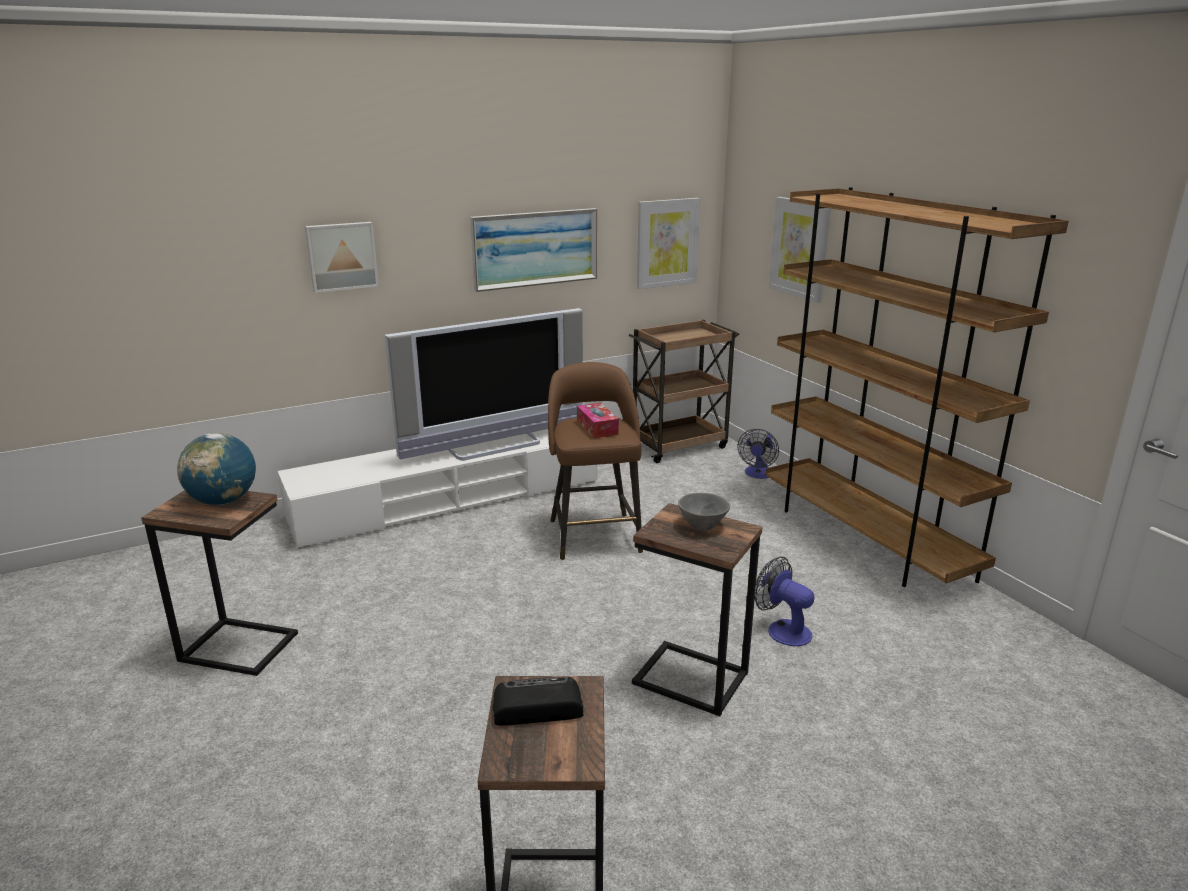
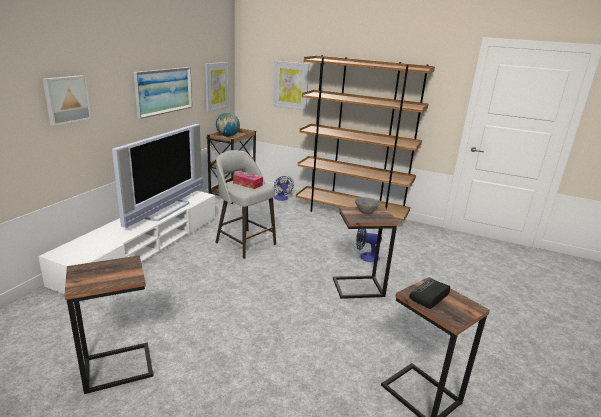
camera: 40 degrees left, 0 degrees up
globe [177,433,256,505] -> globe moved to [216,113,240,137]
brown stool [548,362,643,560] -> grey stool [215,150,276,259]

